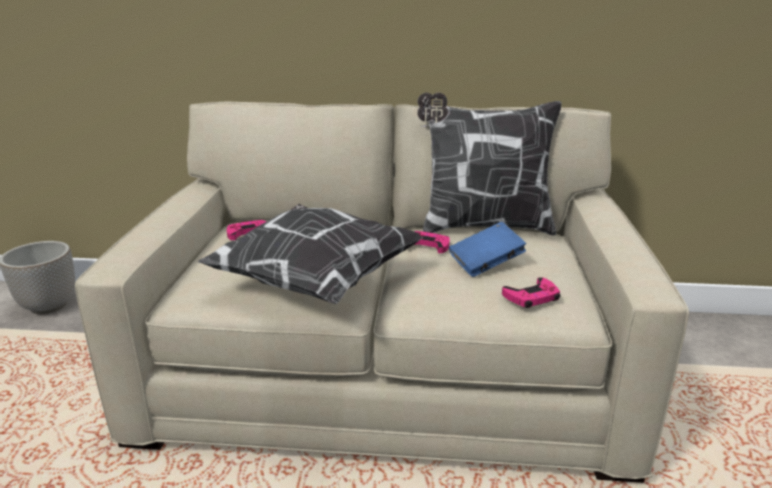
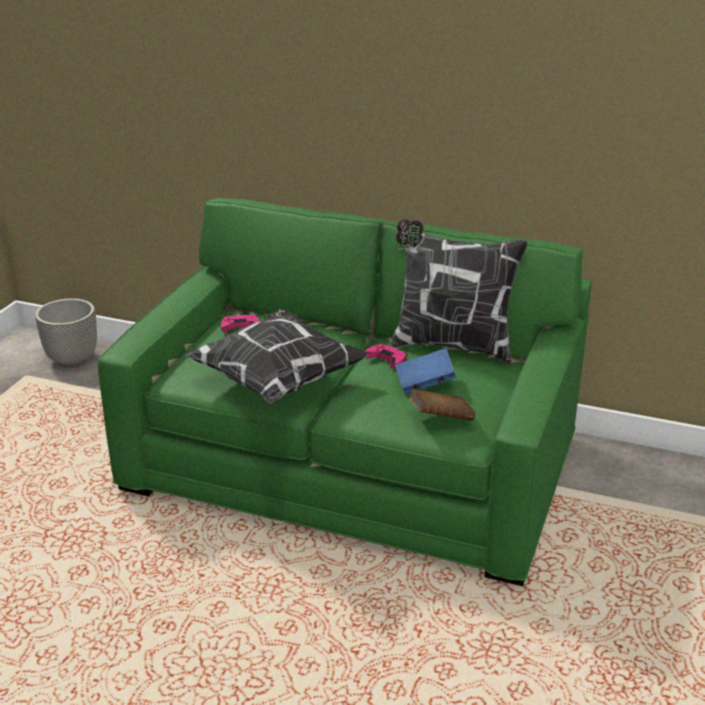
camera: 15 degrees right, 5 degrees up
beige sofa [75,101,689,483] -> green sofa [98,198,592,586]
pink game controller [502,277,560,308] -> brown book [409,389,476,421]

